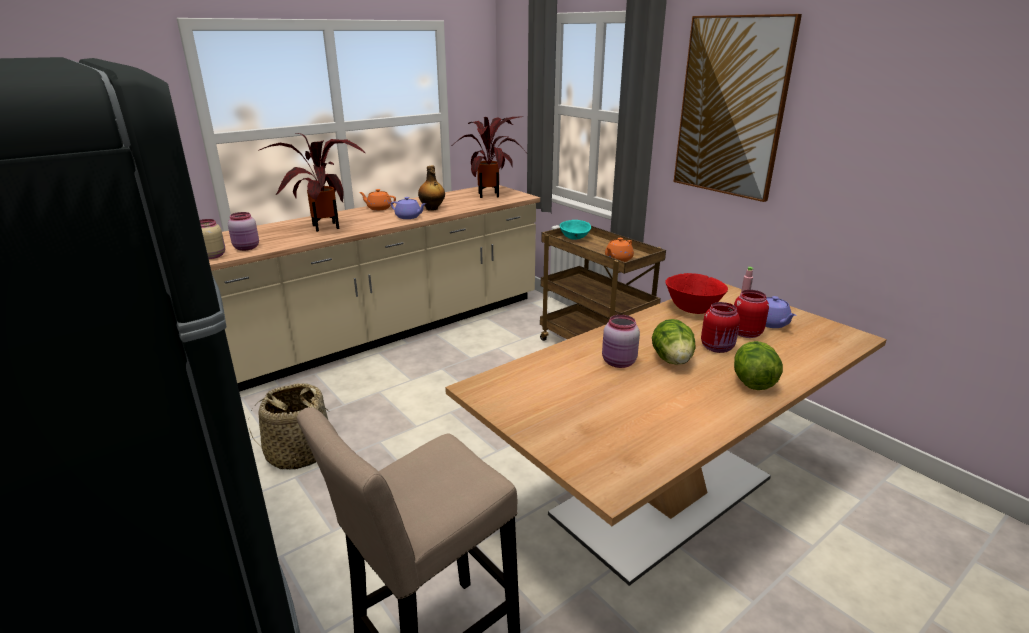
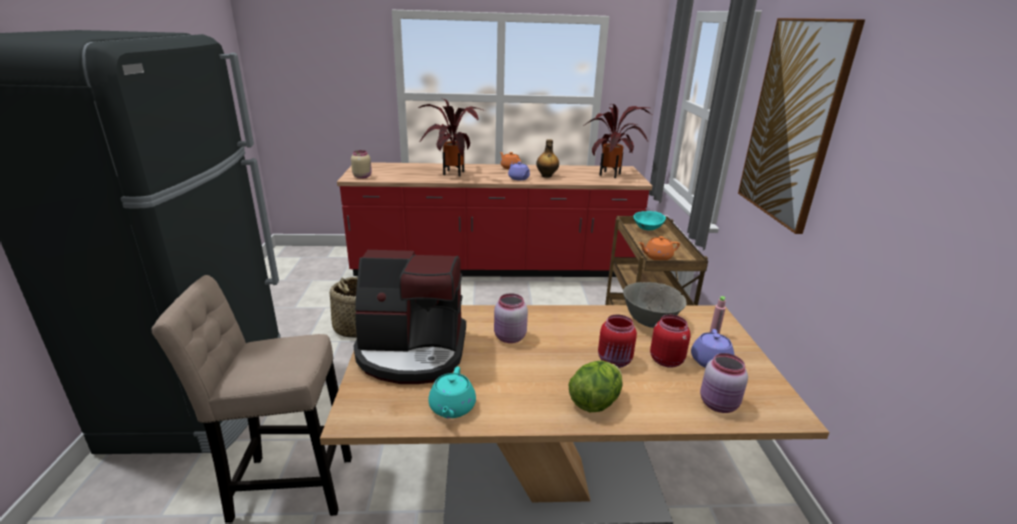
camera: 35 degrees right, 0 degrees up
beige counter [209,185,540,392] -> red counter [337,162,652,277]
pink jar [228,212,259,251] -> pink jar moved to [700,353,748,413]
lettuce [652,319,696,365] -> none
red bowl [665,273,728,314] -> grey bowl [623,282,687,328]
none -> coffee machine [353,250,466,384]
none -> turquoise teapot [428,367,476,418]

